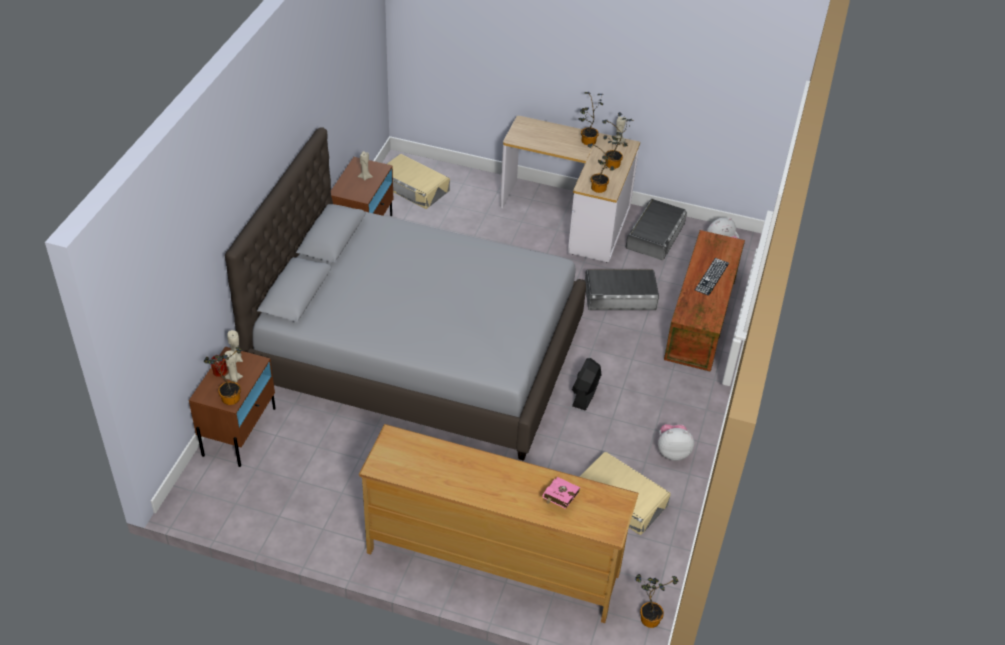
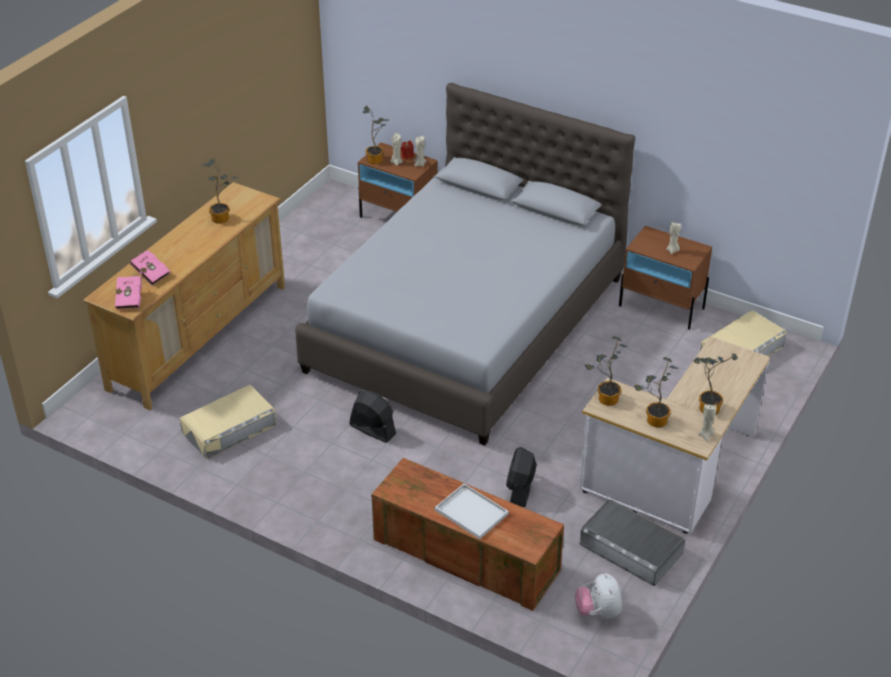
camera: 105 degrees right, 5 degrees down
grey storage box [585,270,659,310] -> black fan [506,447,537,507]
potted plant [635,574,679,628] -> potted plant moved to [202,158,239,224]
plush toy [658,424,695,461] -> none
keyboard [695,258,729,296] -> white tray [435,484,509,539]
none -> pink book [115,275,142,309]

